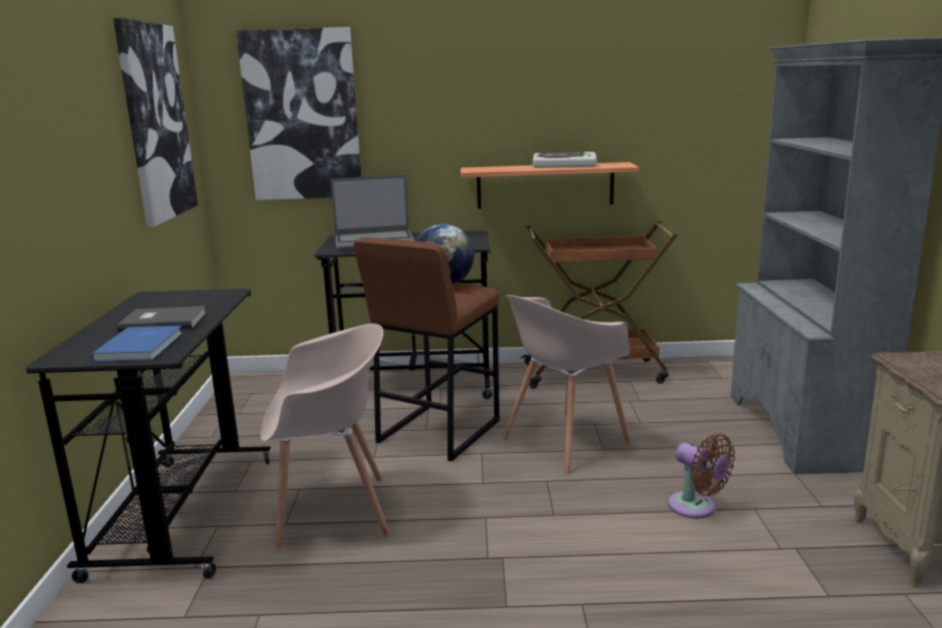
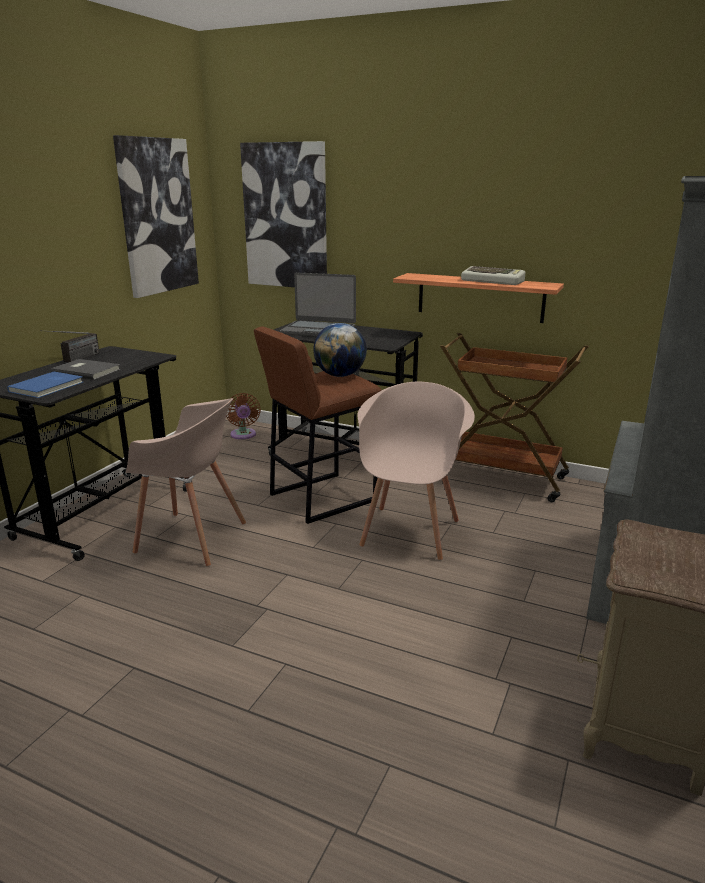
camera: 25 degrees right, 5 degrees up
beige chair [502,295,631,473] -> beige chair turned 120 degrees clockwise [357,381,475,560]
brown fan [668,434,735,519] -> brown fan moved to [226,393,261,439]
none -> radio [40,330,99,362]

